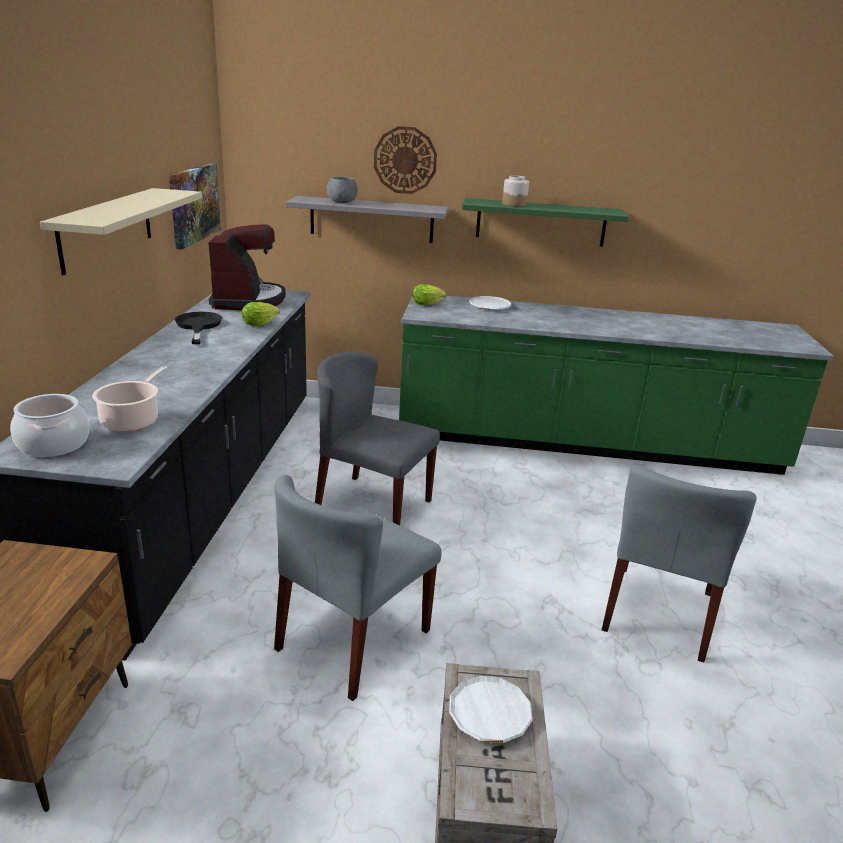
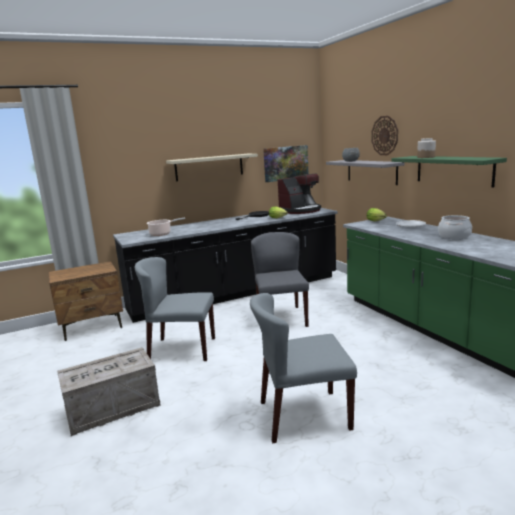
camera: 60 degrees right, 10 degrees down
cooking pot [10,394,89,457] -> cooking pot moved to [438,215,472,239]
white plate [449,676,533,743] -> none

